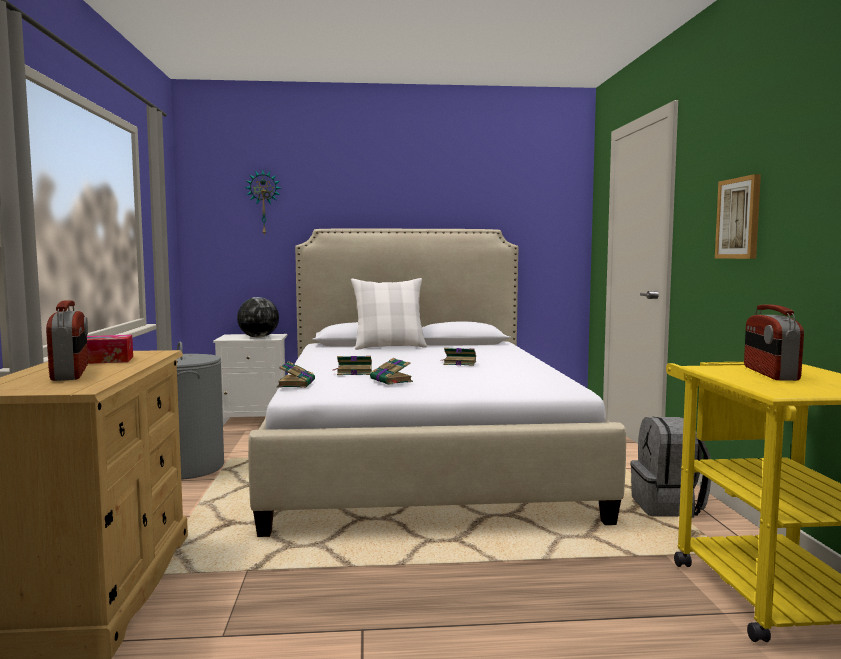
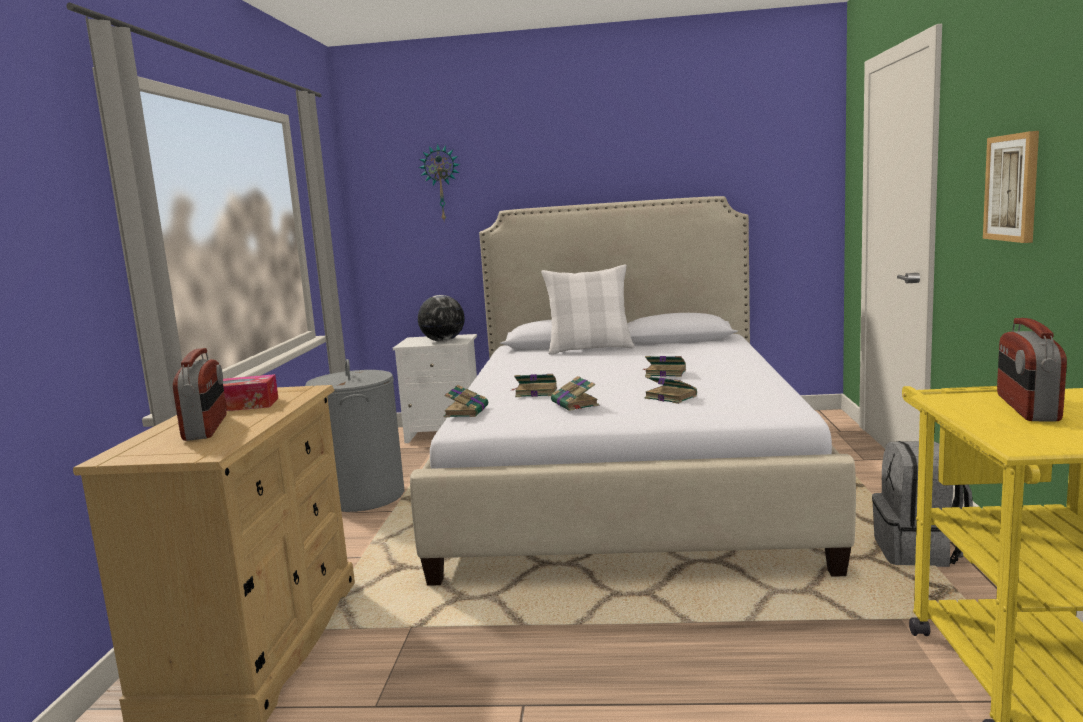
camera: 10 degrees right, 5 degrees up
none -> book [644,376,697,404]

